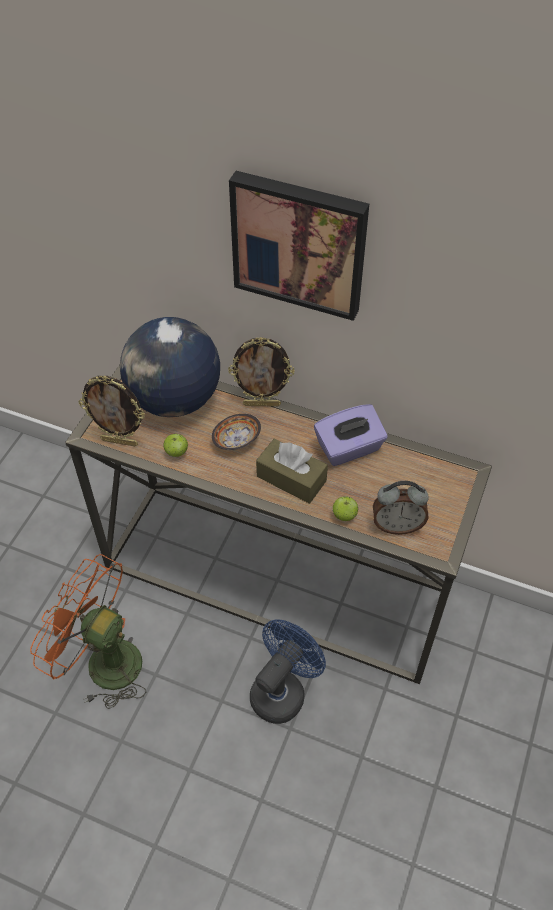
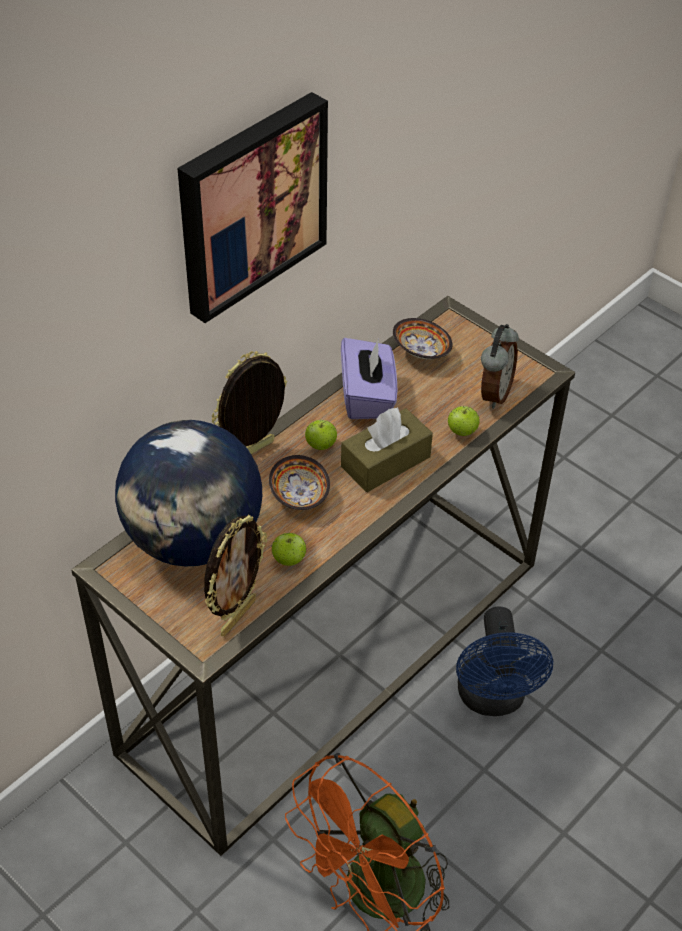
camera: 70 degrees left, 5 degrees down
picture frame [228,337,295,407] -> picture frame turned 150 degrees counterclockwise [212,351,287,454]
blue fan [250,619,326,724] -> blue fan turned 150 degrees counterclockwise [456,606,553,716]
none -> apple [305,420,337,450]
none -> bowl [393,318,452,359]

